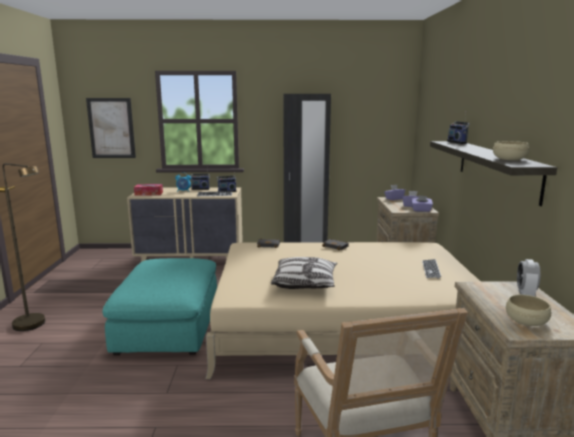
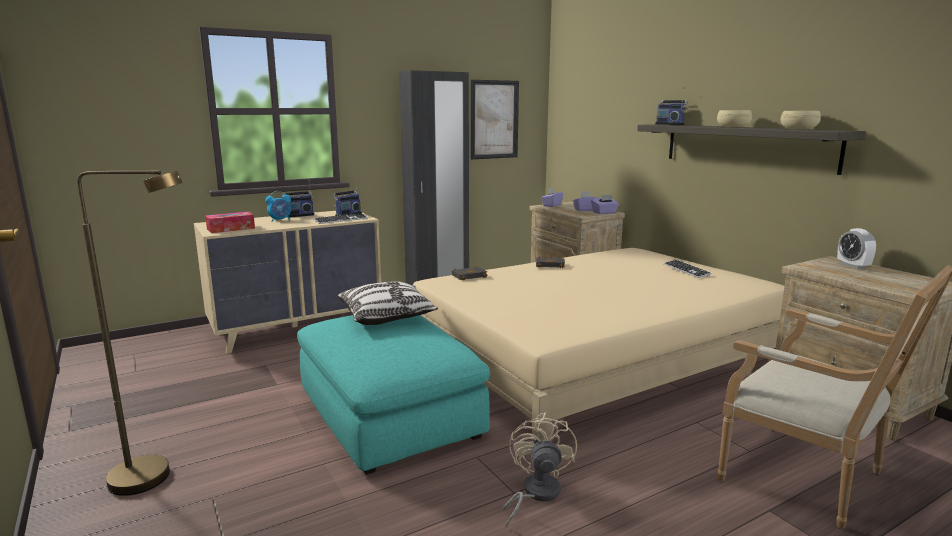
camera: 30 degrees left, 0 degrees up
picture [86,98,136,158] -> picture moved to [471,80,519,159]
pillow [271,257,337,289] -> pillow moved to [338,281,438,325]
beige bowl [506,295,551,326] -> beige bowl moved to [717,110,752,127]
none -> beige fan [503,413,577,528]

